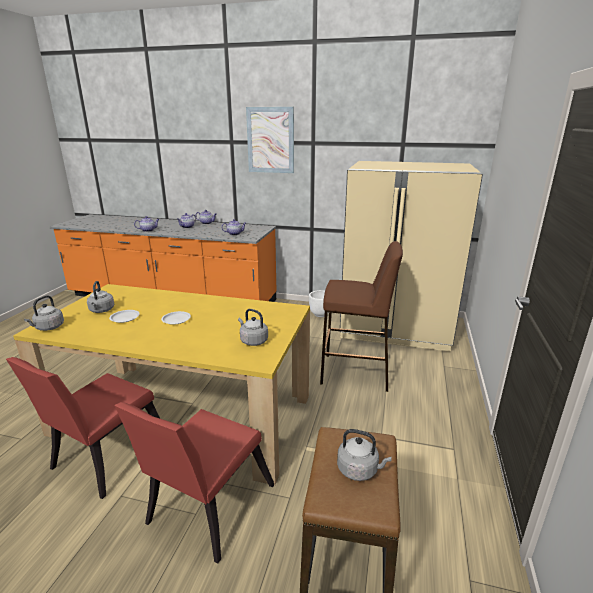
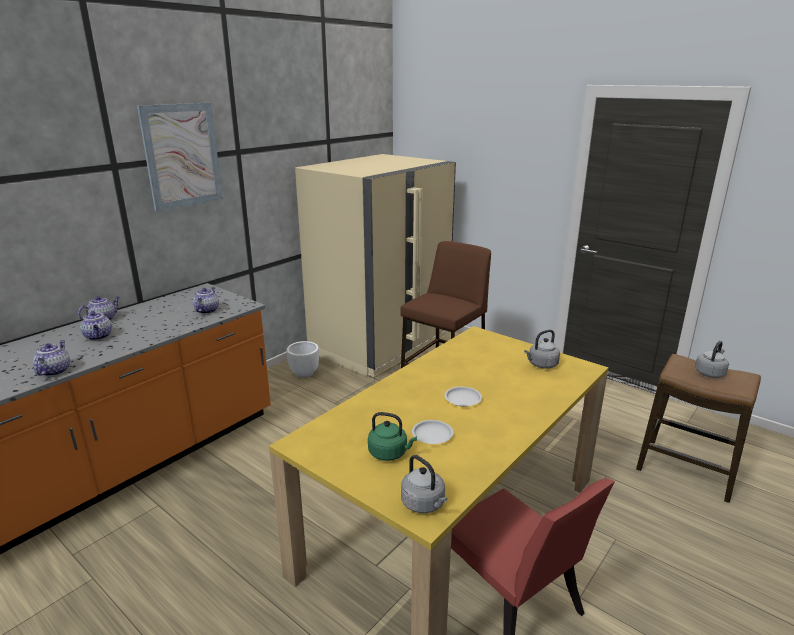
camera: 65 degrees left, 0 degrees up
grey kettle [87,281,114,313] -> green kettle [368,412,417,461]
red chair [114,402,274,564] -> none

